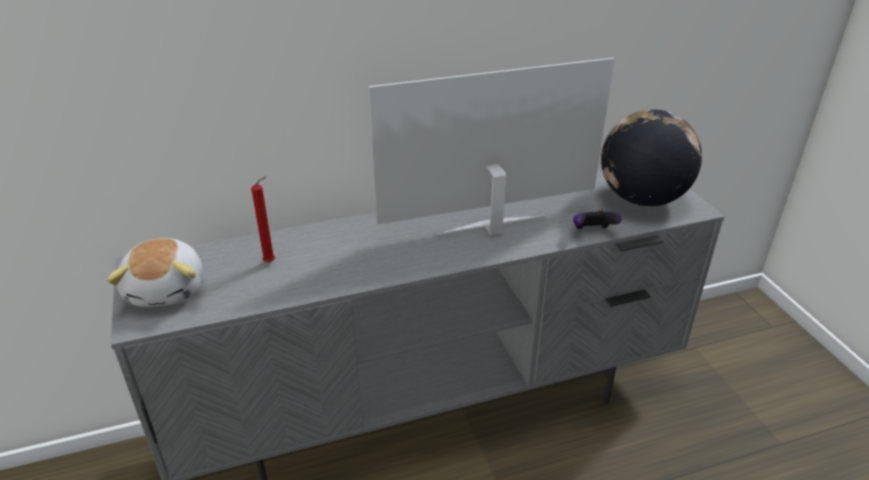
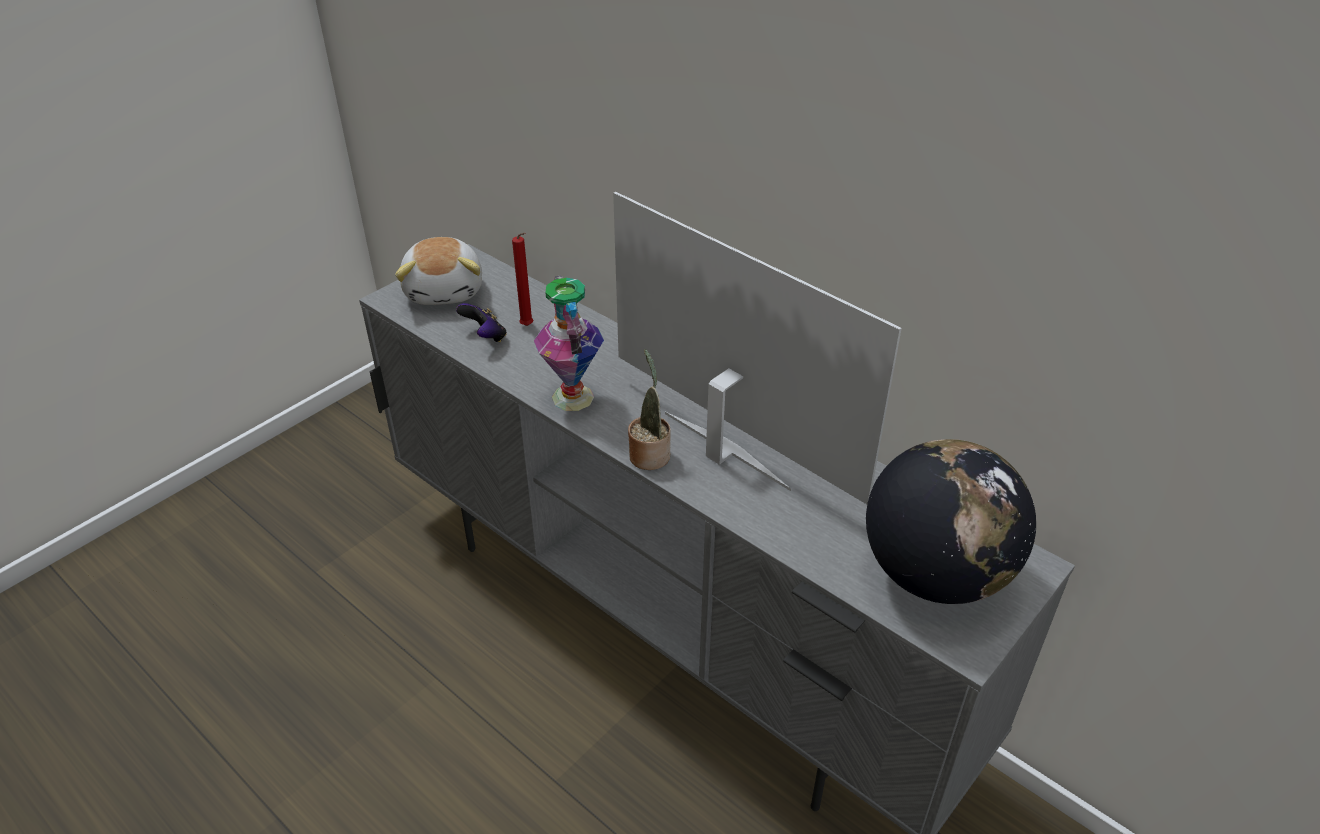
camera: 60 degrees right, 5 degrees up
plush toy [107,238,203,307] -> plush toy turned 60 degrees counterclockwise [395,237,482,305]
game controller [573,209,621,229] -> game controller moved to [456,303,507,342]
none -> vase [534,276,604,411]
none -> potted plant [628,349,671,470]

